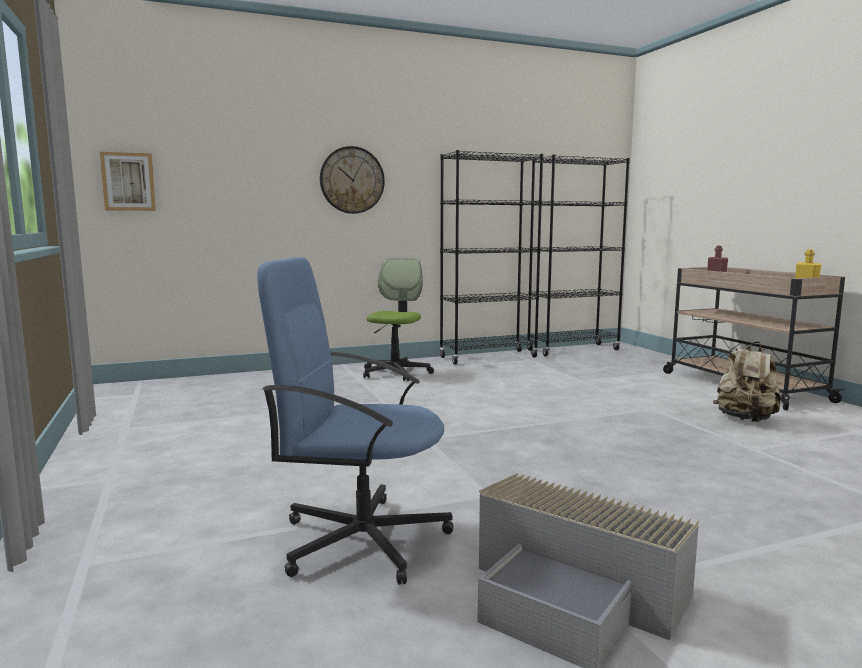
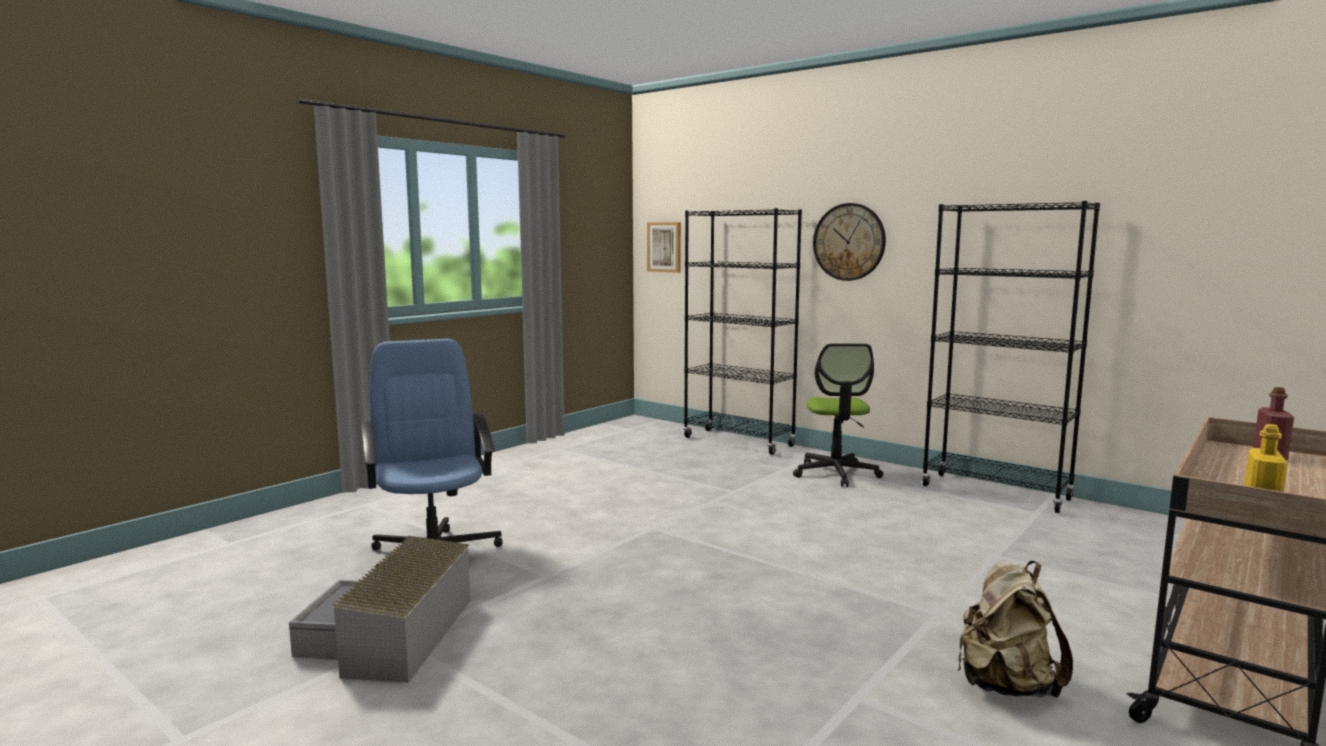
camera: 60 degrees right, 0 degrees up
office chair [363,258,434,381] -> office chair turned 105 degrees clockwise [793,344,883,487]
black bookcase [527,154,630,357] -> black bookcase moved to [683,208,802,455]

